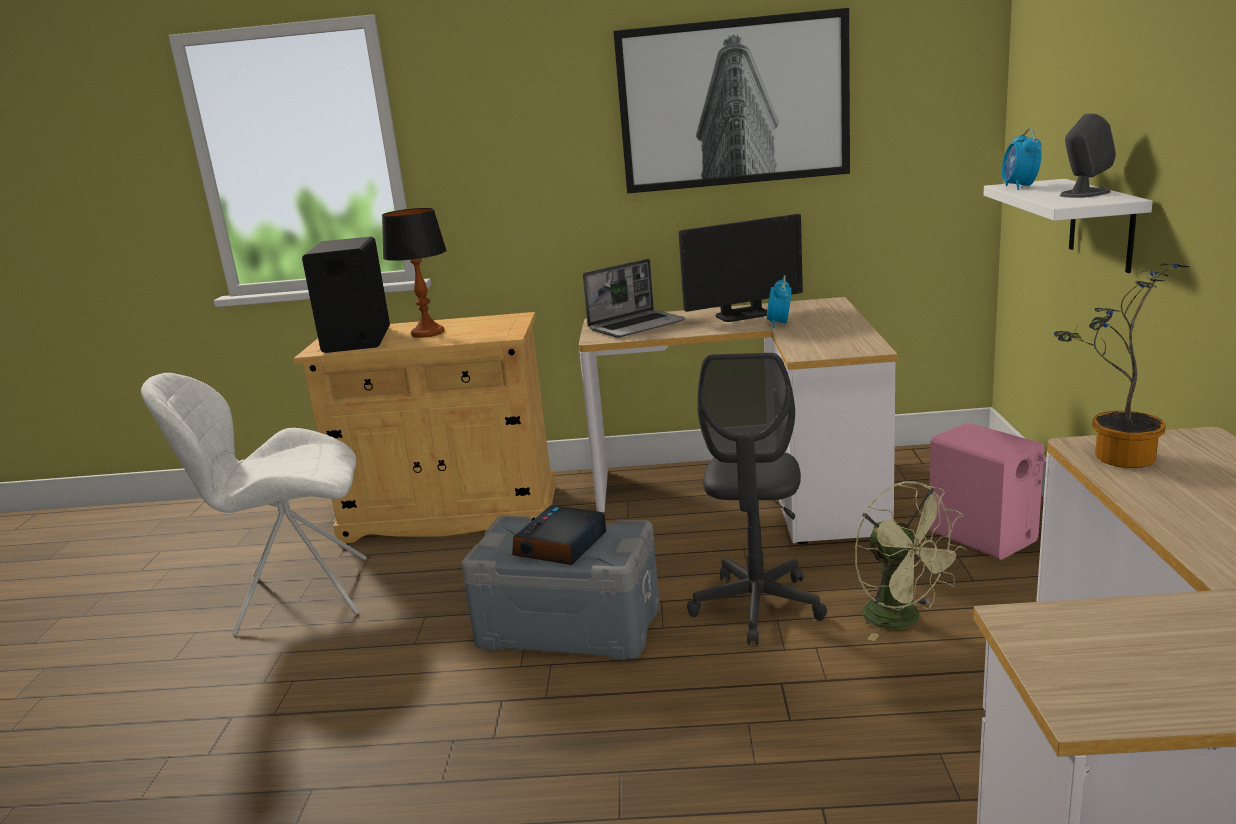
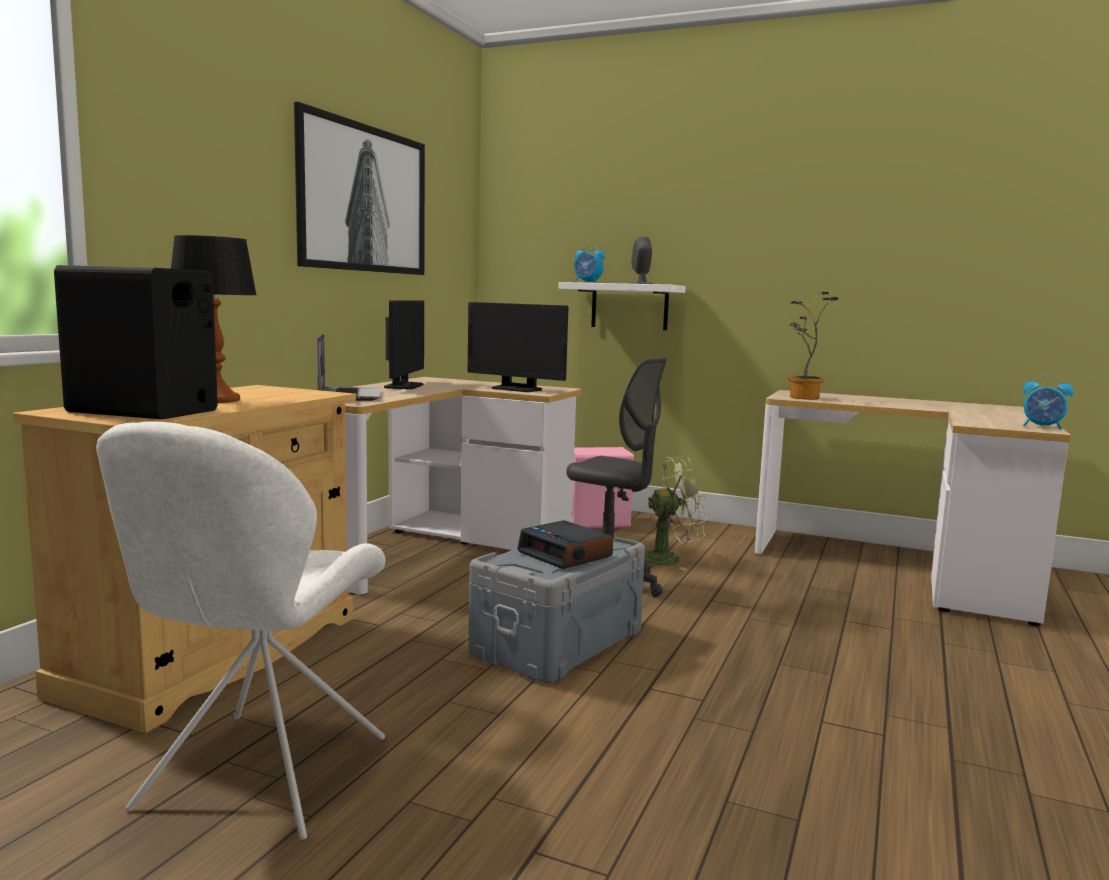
camera: 70 degrees left, 10 degrees down
alarm clock [767,275,791,328] -> alarm clock moved to [1023,375,1074,430]
none -> monitor [468,302,568,392]

